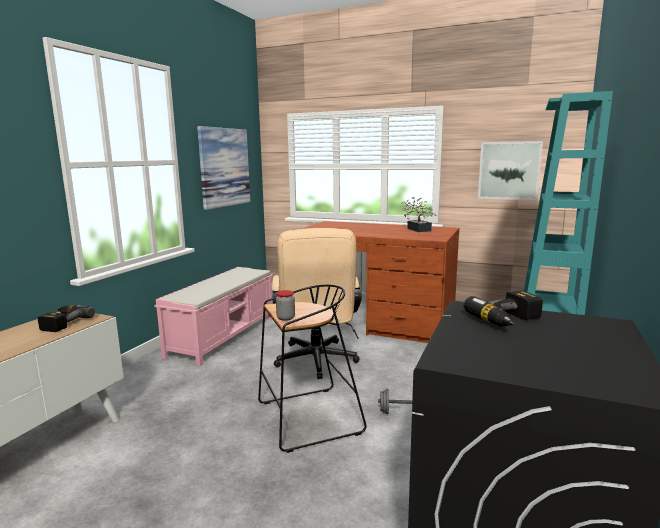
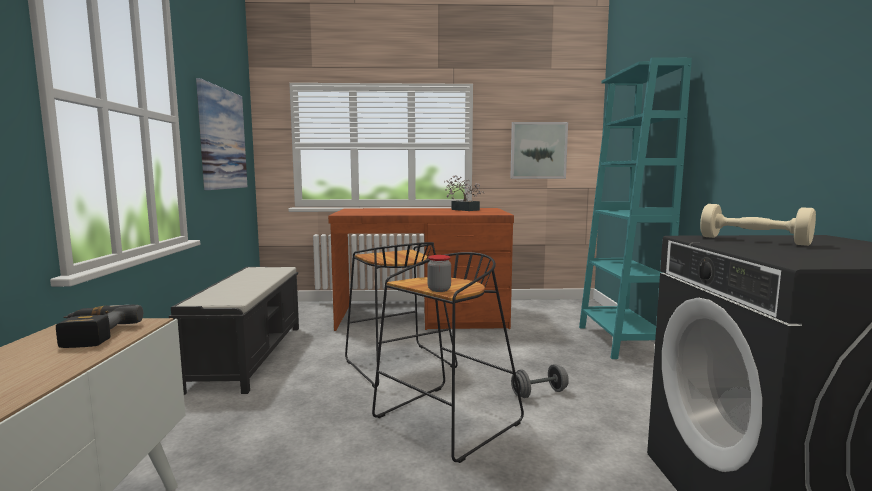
camera: 25 degrees left, 5 degrees down
pink bench [154,267,273,366] -> black bench [169,267,299,395]
beige office chair [272,228,362,379] -> black stool [345,242,458,388]
power drill [463,290,543,326] -> beige dumbbell [700,204,816,246]

